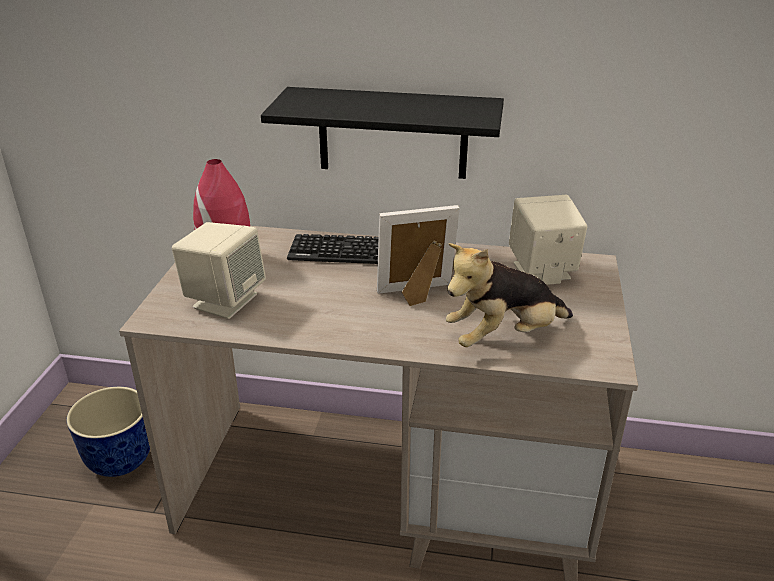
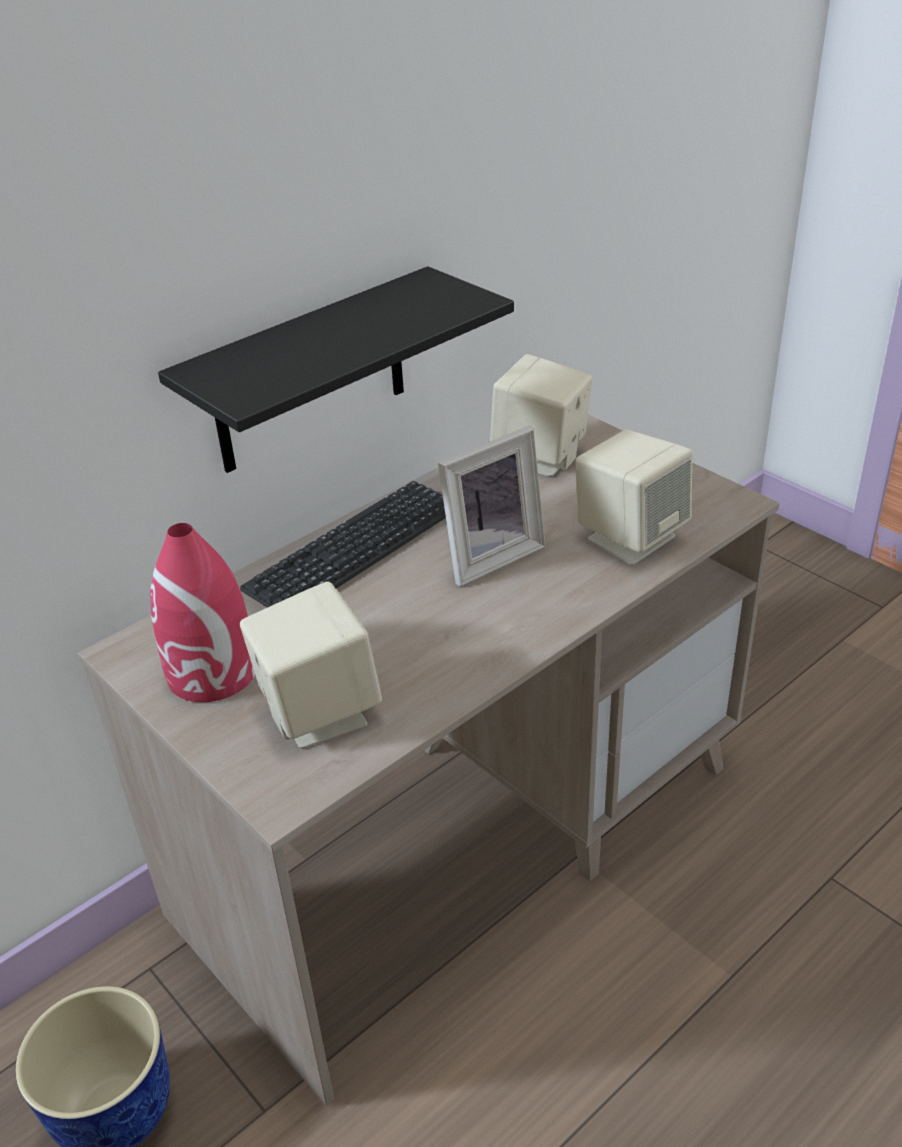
camera: 50 degrees left, 5 degrees up
picture frame [377,205,460,306] -> picture frame turned 150 degrees counterclockwise [438,426,545,586]
plush toy [446,243,573,347] -> beige speaker [576,429,693,565]

